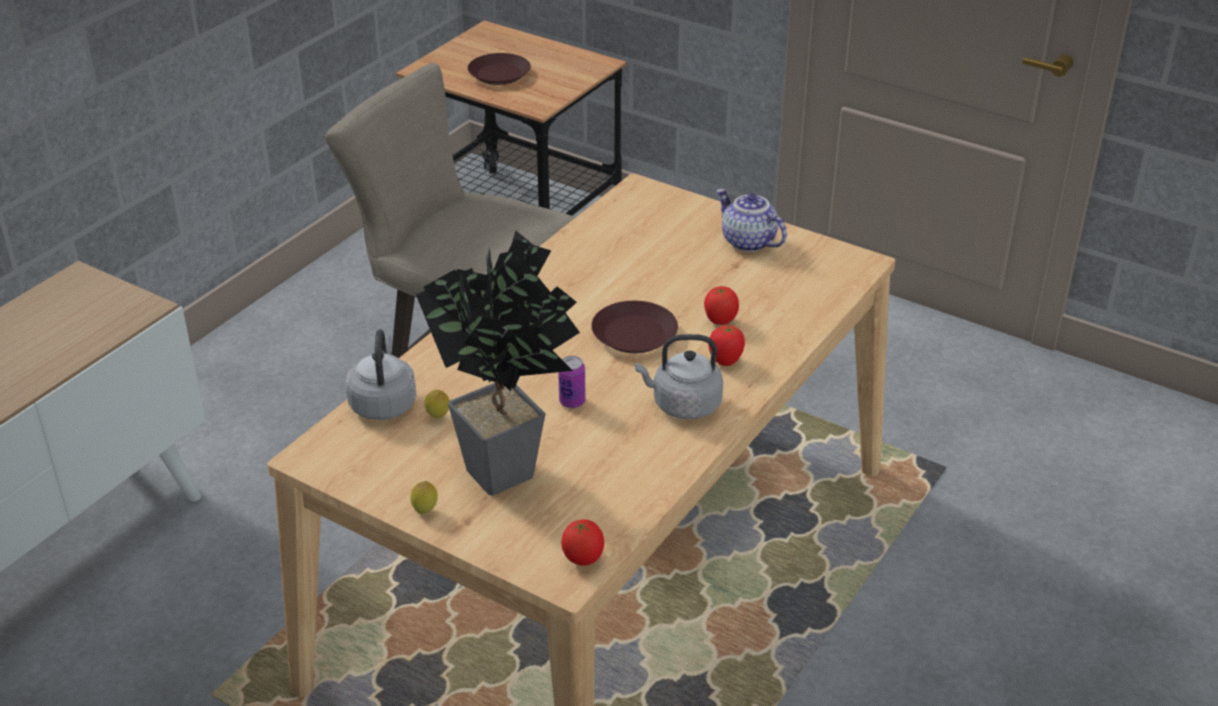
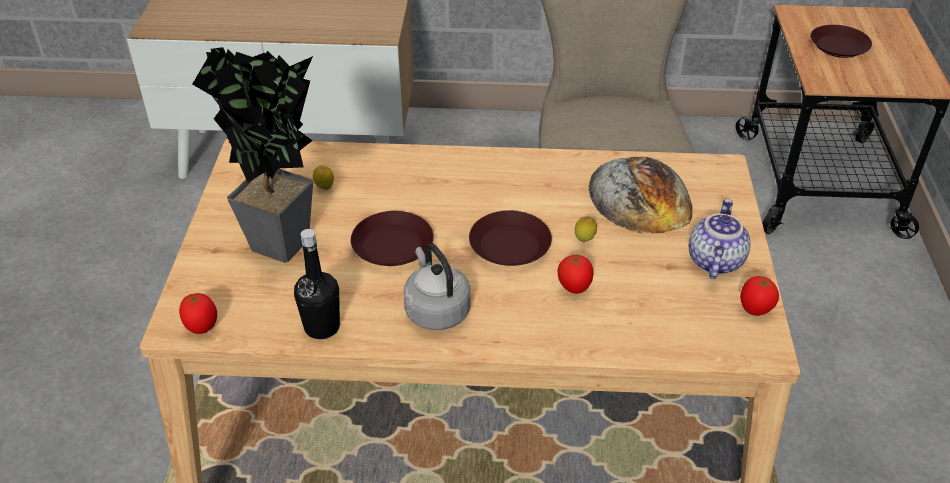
camera: 60 degrees right, 5 degrees up
grey kettle [345,329,416,420] -> none
lemon [410,481,438,514] -> lemon moved to [575,216,597,242]
can [558,356,586,408] -> brown plate [351,211,434,266]
tomato [709,325,745,366] -> tomato moved to [740,276,779,316]
none -> black bottle [294,229,340,339]
none -> bread [588,157,693,234]

